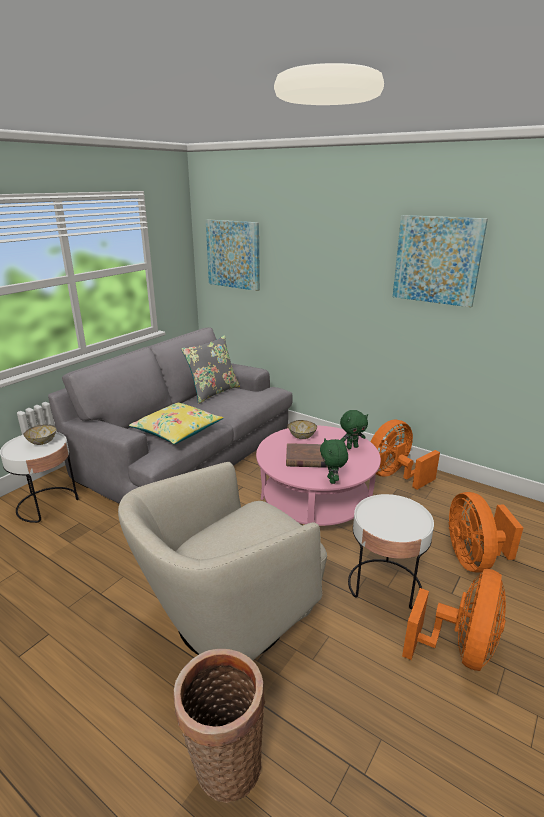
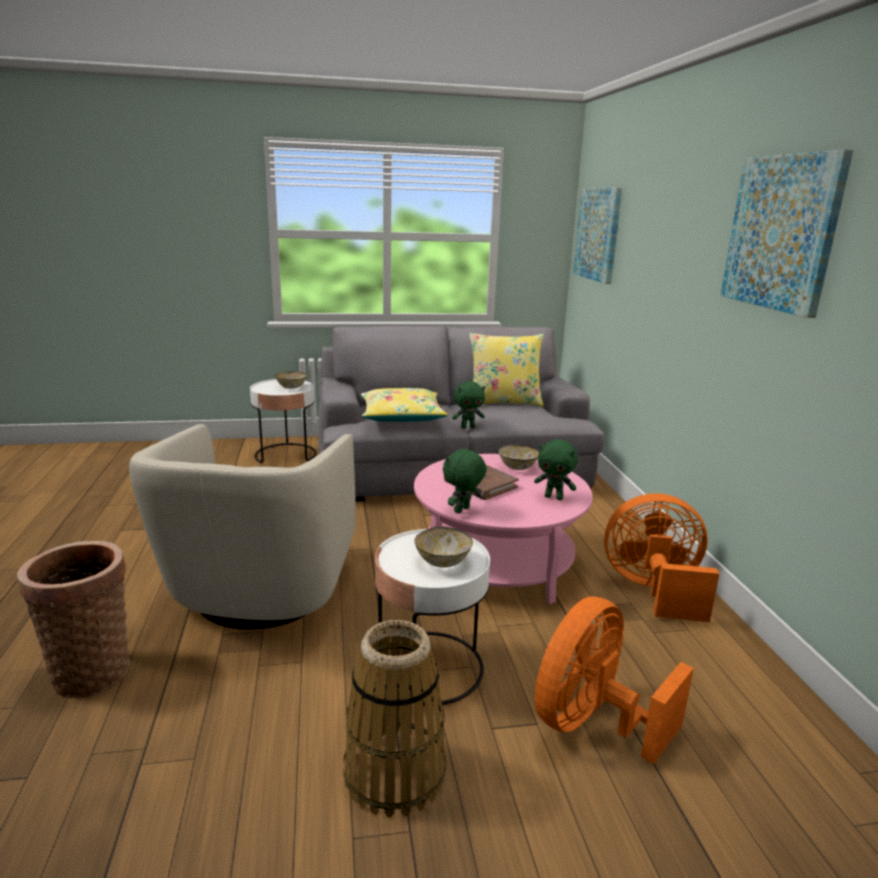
camera: 45 degrees right, 5 degrees down
beige armchair [118,462,327,660] -> beige armchair turned 90 degrees counterclockwise [129,424,356,630]
grey pillow [181,335,240,404] -> yellow pillow [469,333,544,406]
orange fan [402,569,506,671] -> basket [343,620,446,817]
none -> bowl [414,526,473,568]
none -> green plush toy [452,381,485,429]

